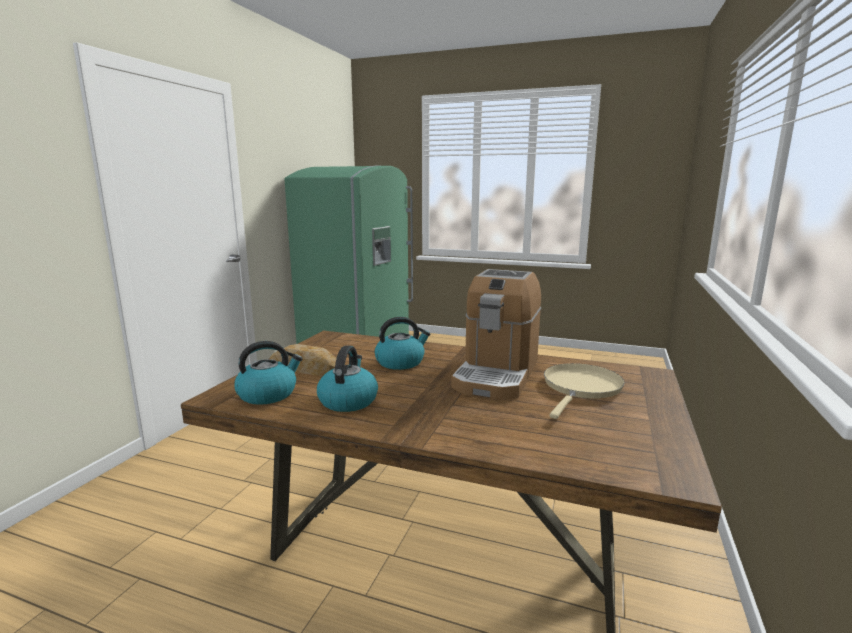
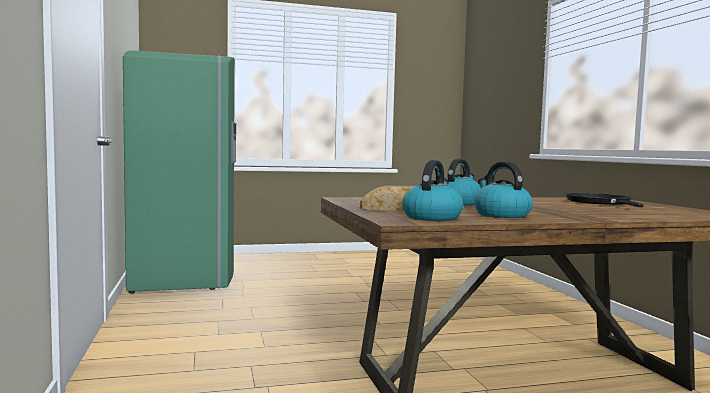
camera: 35 degrees left, 10 degrees down
coffee machine [451,269,541,400] -> none
beige frying pan [544,363,625,419] -> black frying pan [566,193,644,207]

